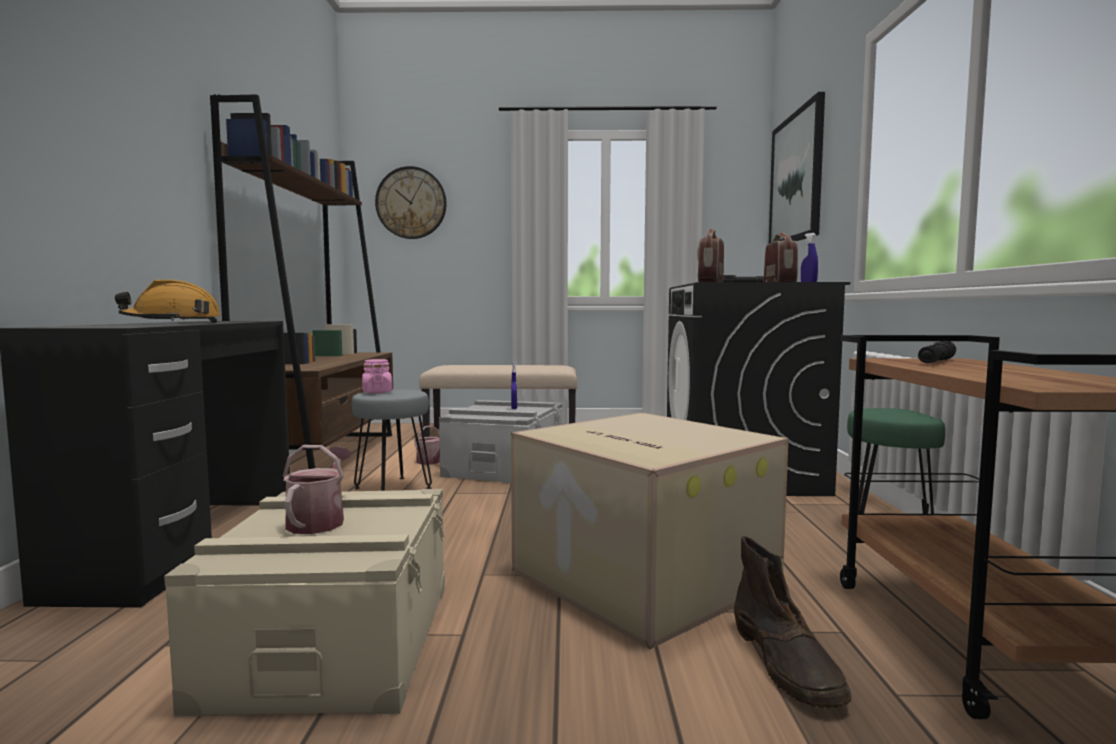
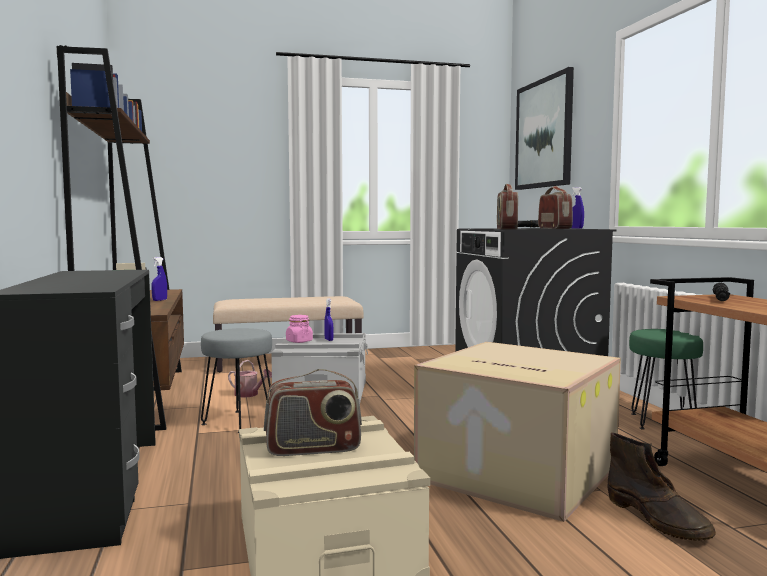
camera: 15 degrees left, 0 degrees up
orange hard hat [115,280,221,323] -> none
watering can [283,445,352,534] -> radio [264,369,362,456]
pink jar [362,359,392,394] -> pink jar moved to [286,315,313,343]
wall clock [375,166,447,239] -> none
none -> blue spray bottle [152,257,167,301]

